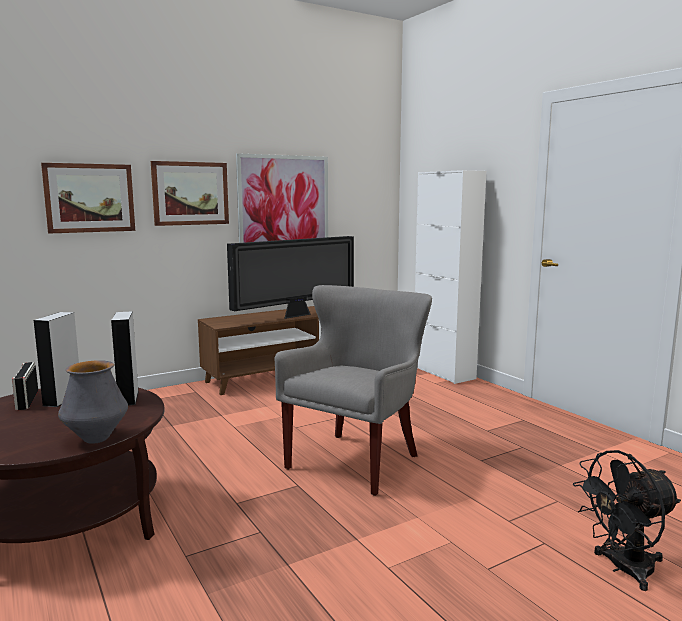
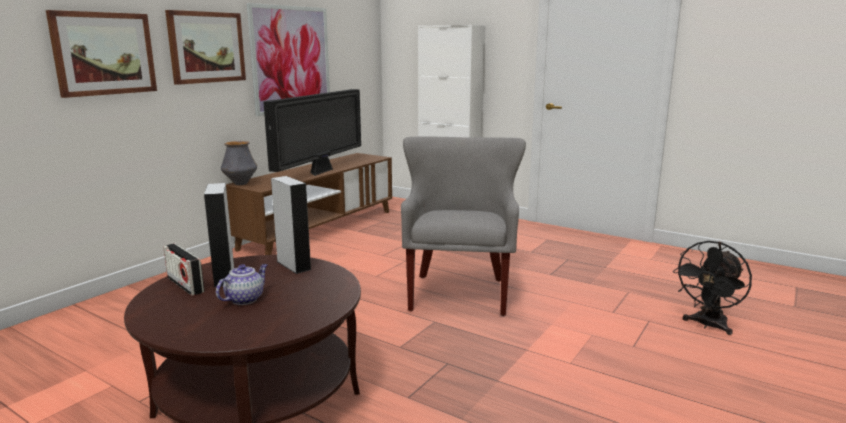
camera: 25 degrees left, 5 degrees up
vase [58,360,128,444] -> vase moved to [221,141,257,185]
none -> teapot [216,264,267,305]

